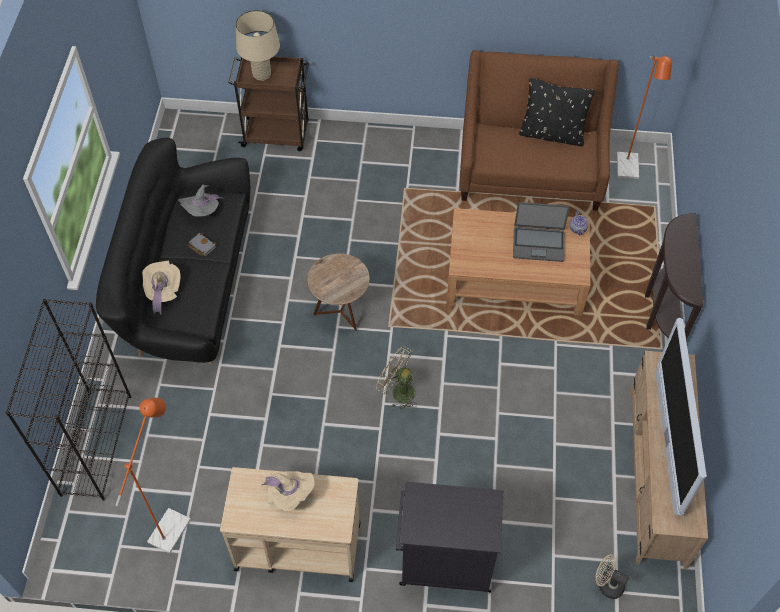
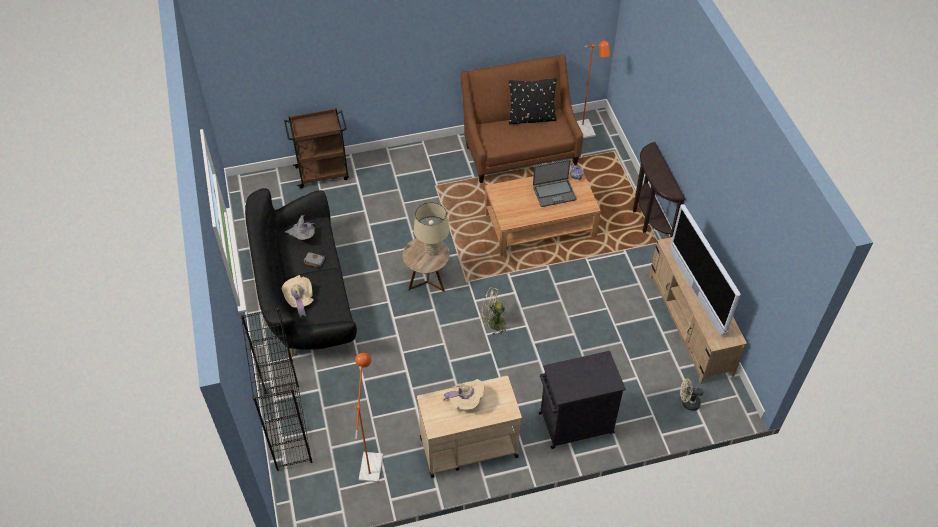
camera: 20 degrees left, 5 degrees down
beige table lamp [236,10,280,81] -> beige table lamp moved to [414,202,450,256]

